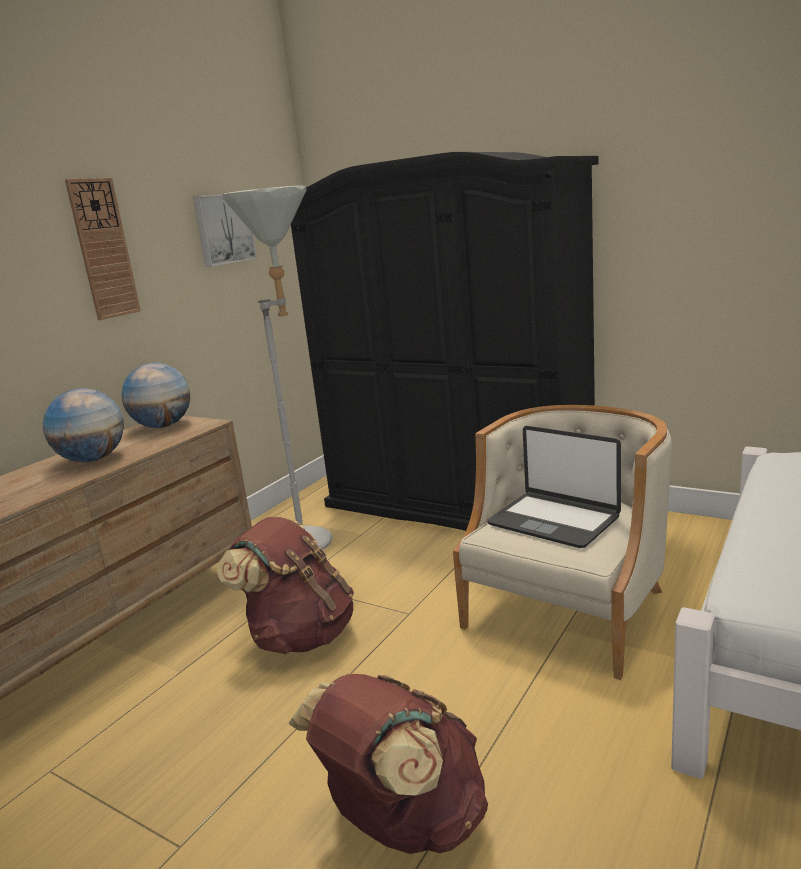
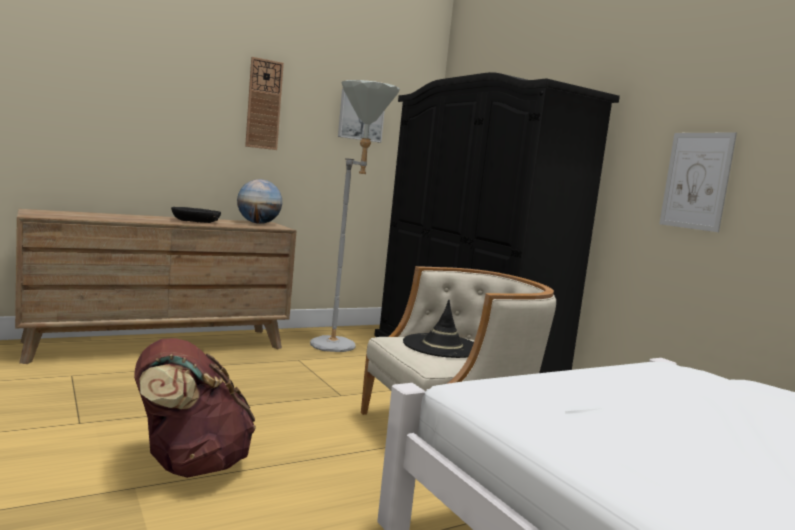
camera: 25 degrees right, 10 degrees down
globe [43,388,124,462] -> black bowl [171,207,221,223]
brown backpack [217,517,354,654] -> none
laptop [487,426,621,548] -> black hat [403,300,474,358]
none -> picture [659,132,737,232]

